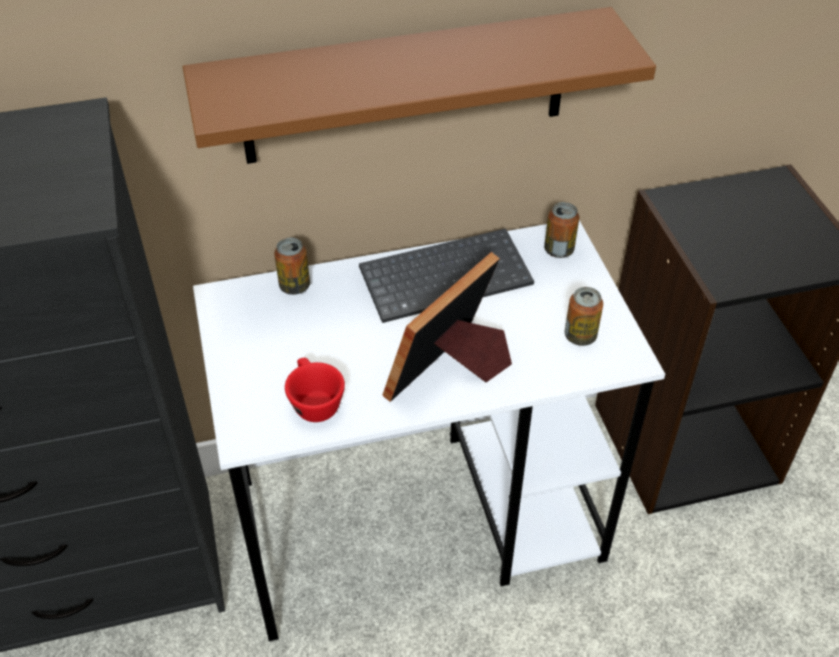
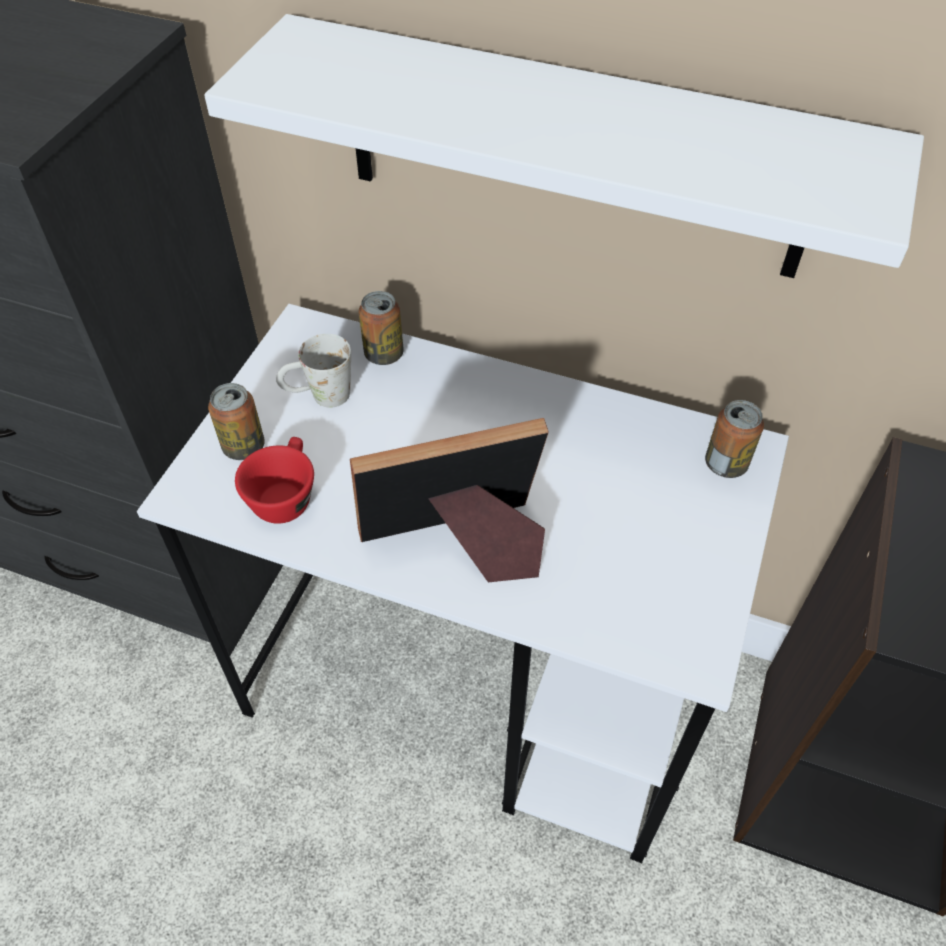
camera: 35 degrees right, 5 degrees up
brown shelf [183,7,656,164] -> white shelf [204,14,924,278]
keyboard [359,228,534,323] -> none
can [565,287,603,346] -> can moved to [208,383,265,460]
none -> white mug [276,334,351,408]

